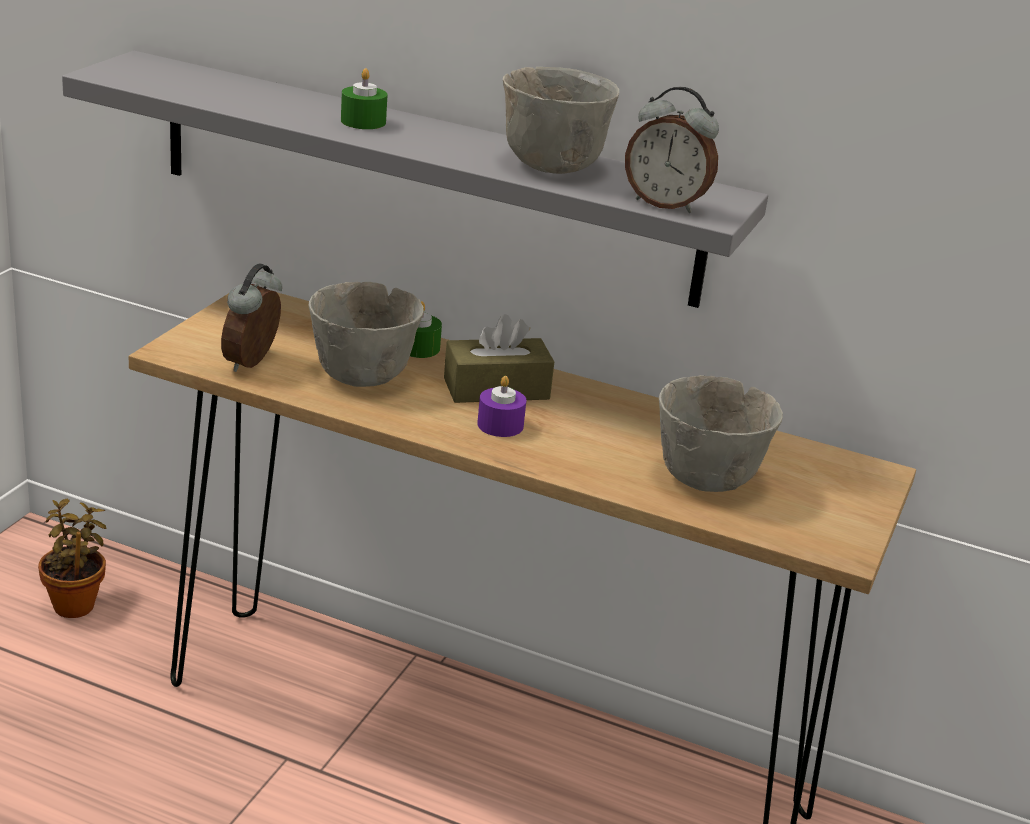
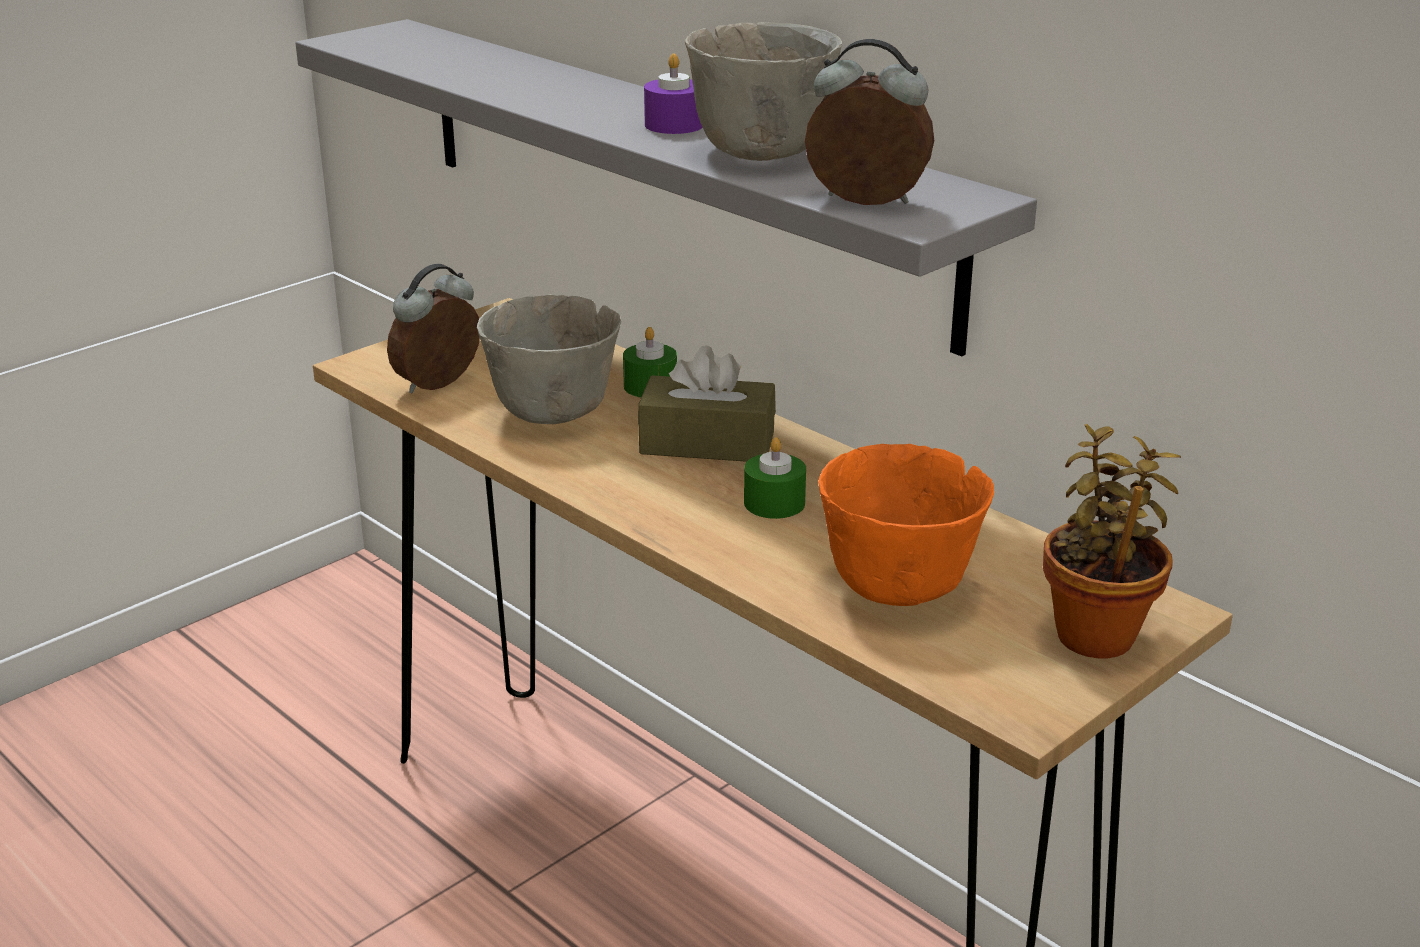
camera: 25 degrees right, 0 degrees up
potted plant [38,499,107,618] -> potted plant moved to [1043,424,1181,659]
green candle [341,68,387,129] -> green candle moved to [744,437,806,519]
purple candle [477,376,526,437] -> purple candle moved to [644,53,703,134]
alarm clock [625,87,719,213] -> alarm clock turned 150 degrees clockwise [805,39,934,205]
grey bowl [659,375,783,492] -> orange bowl [818,444,994,606]

